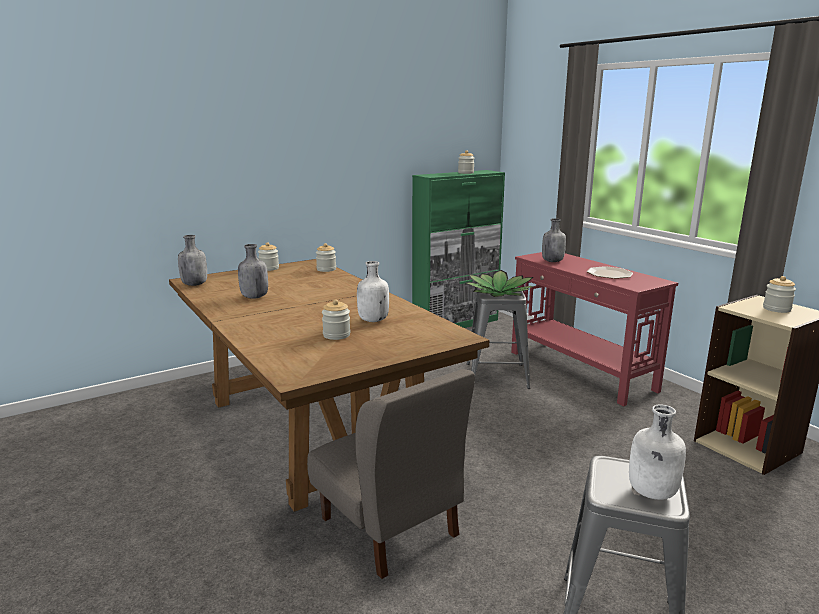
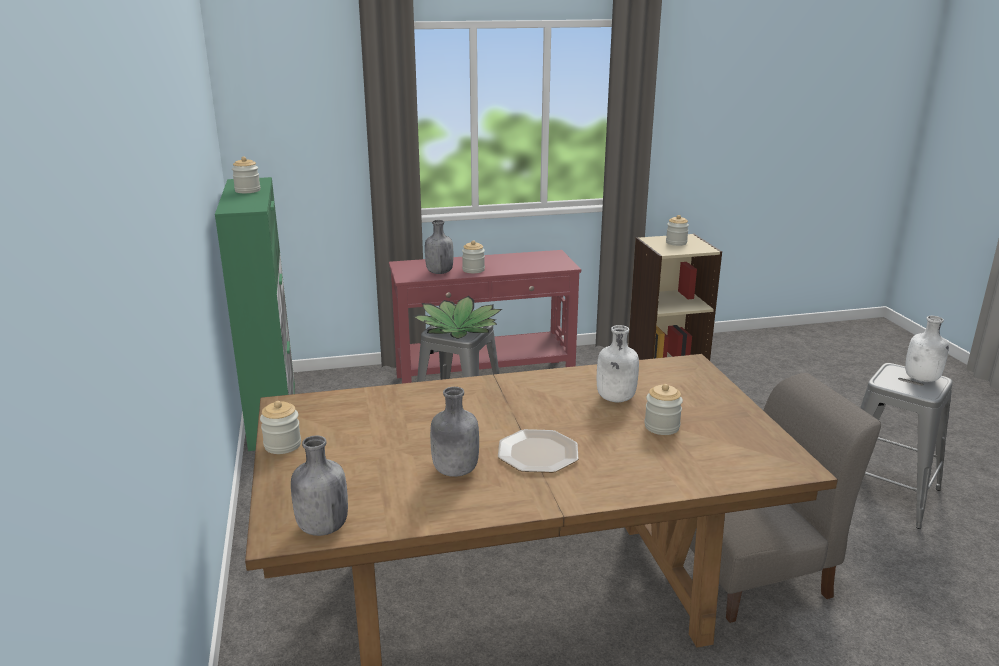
camera: 70 degrees left, 5 degrees up
jar [316,243,336,272] -> jar moved to [462,240,485,273]
plate [587,266,633,279] -> plate moved to [498,429,578,473]

